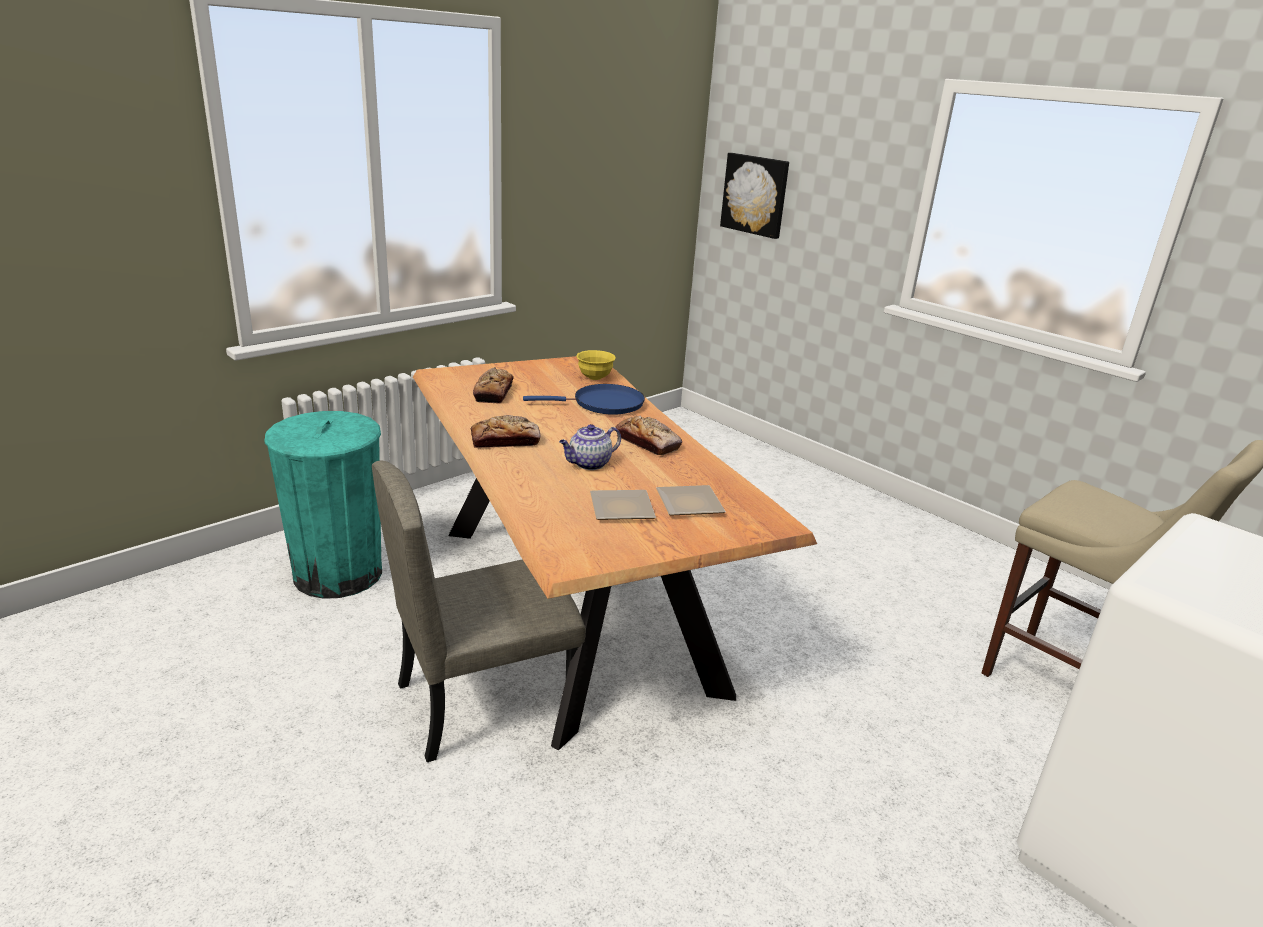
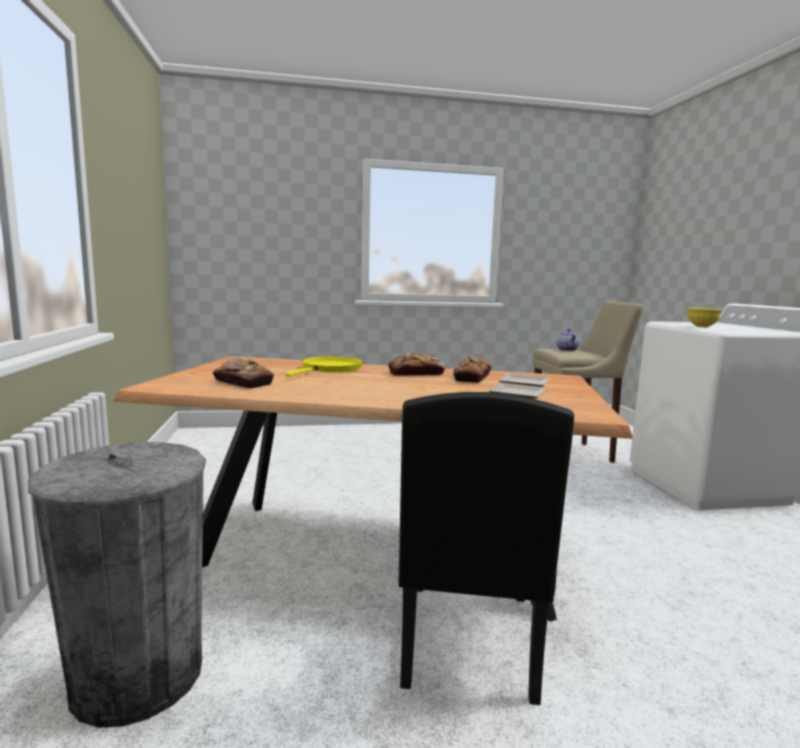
camera: 55 degrees left, 15 degrees down
turquoise trash can [264,411,382,599] -> grey trash can [28,442,206,728]
beige chair [372,461,586,762] -> black chair [399,392,574,705]
bread [471,415,541,448] -> bread moved to [453,355,491,383]
blue frying pan [523,384,645,415] -> yellow frying pan [285,356,363,377]
teapot [559,424,621,470] -> teapot moved to [556,329,580,351]
yellow bowl [576,350,616,380] -> yellow bowl moved to [687,308,723,327]
picture [720,153,789,239] -> none

